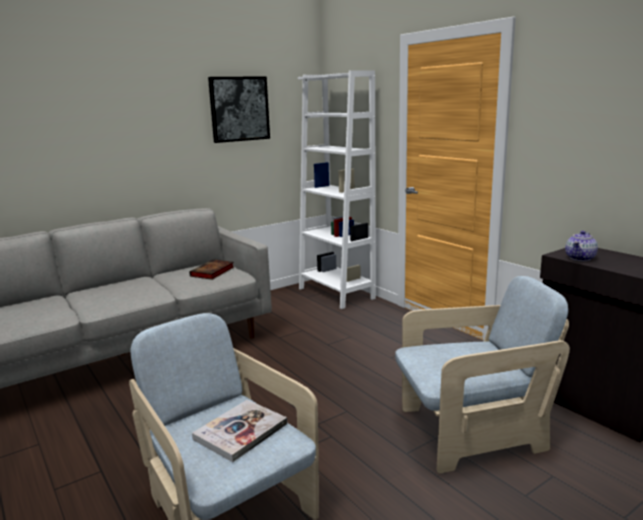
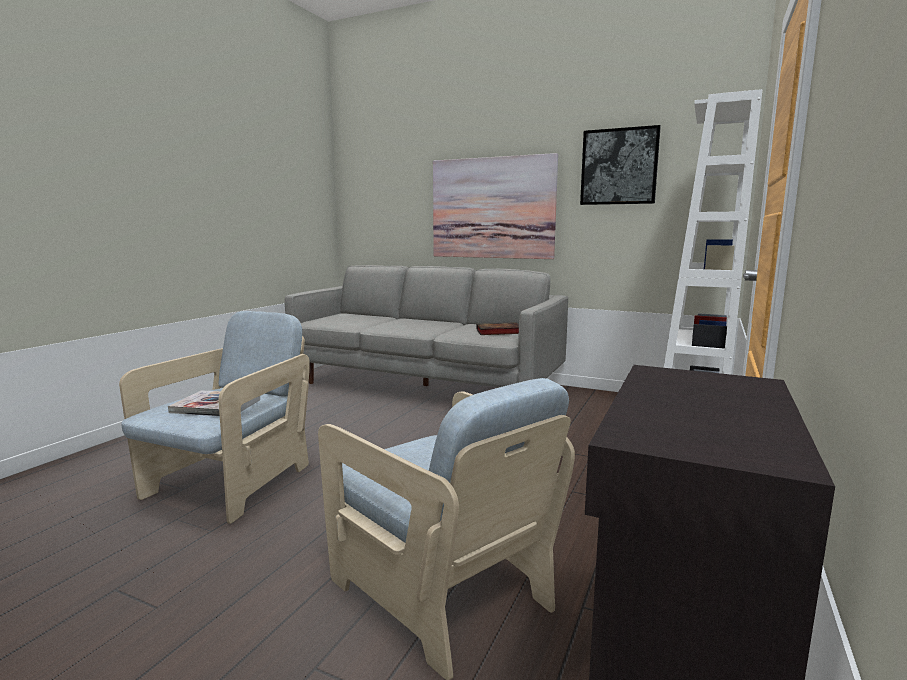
camera: 60 degrees right, 5 degrees down
teapot [565,231,598,261] -> none
none -> picture [433,153,558,259]

